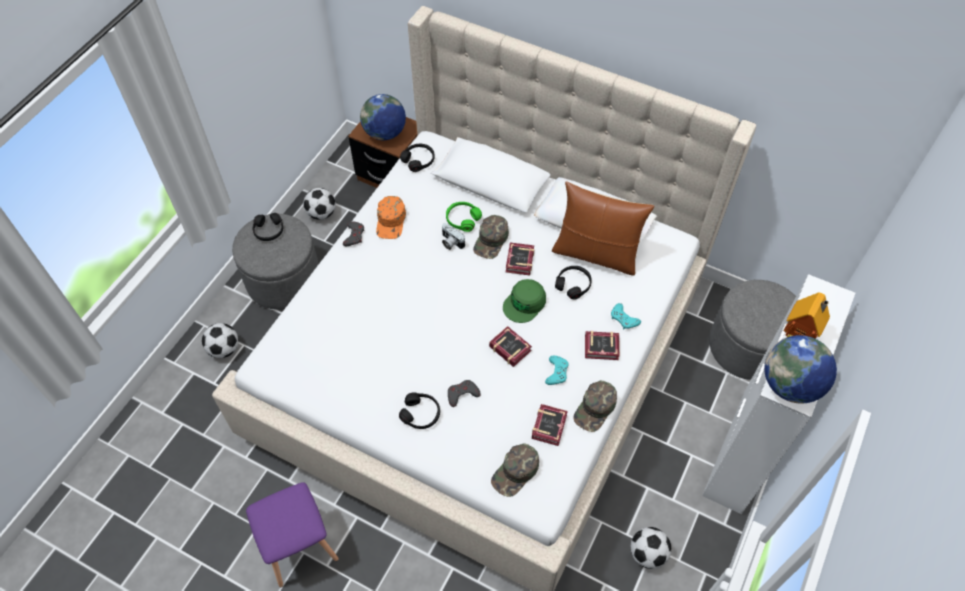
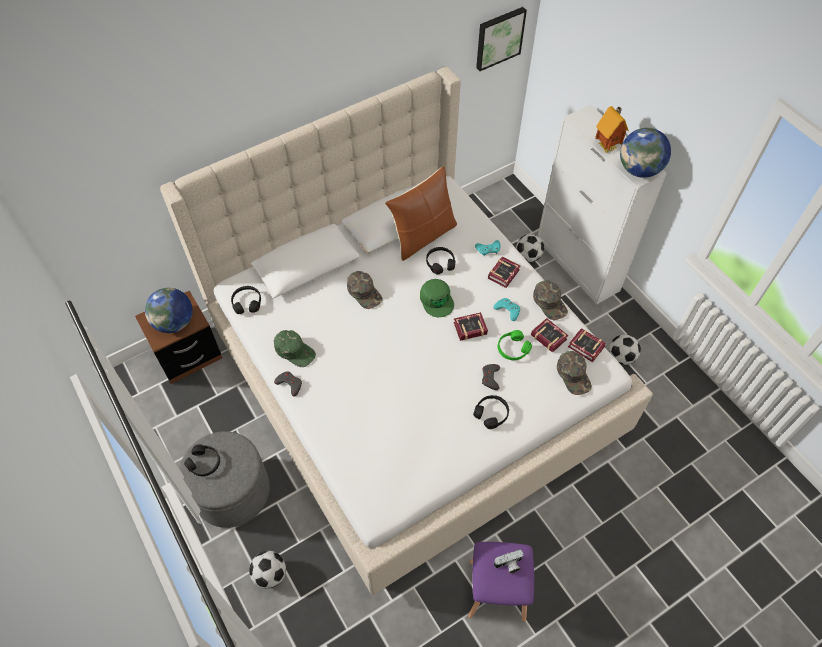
camera: 60 degrees left, 0 degrees up
football [303,188,336,220] -> football moved to [516,234,544,262]
orange cap [376,196,406,239] -> green cap [274,330,316,367]
camera [442,223,465,250] -> camera moved to [494,550,524,574]
green headphones [446,202,482,232] -> green headphones moved to [498,330,532,360]
book [506,242,534,275] -> book moved to [568,328,606,362]
grey ottoman [709,280,796,380] -> none
none -> picture [476,7,527,71]

